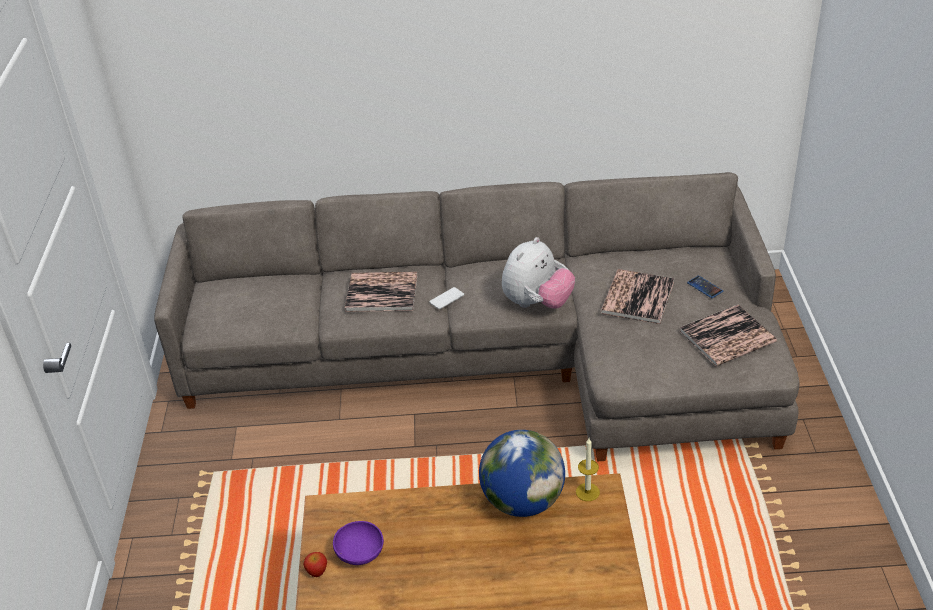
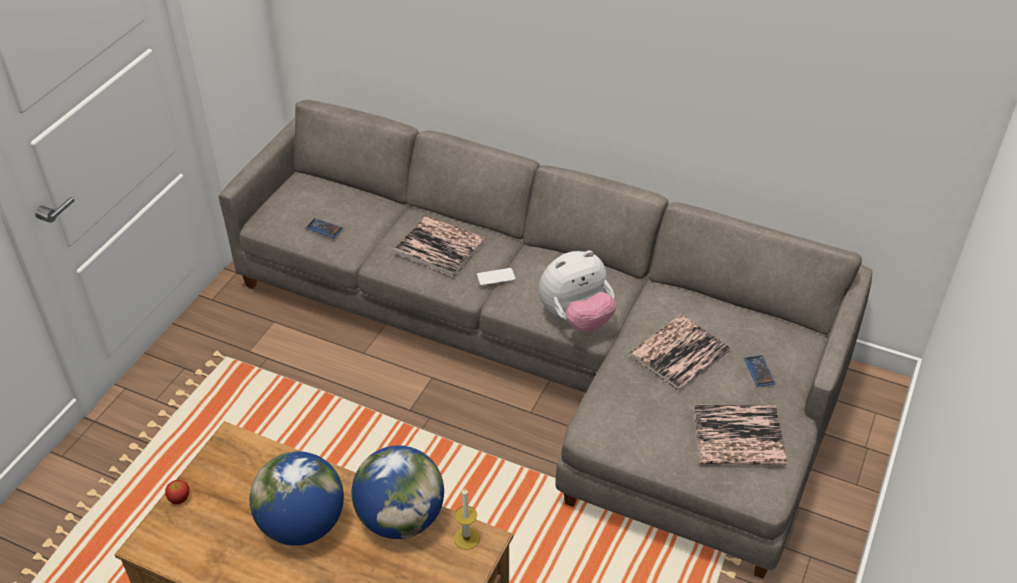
camera: 25 degrees right, 5 degrees up
purple bowl [333,521,384,565] -> none
none -> globe [250,451,344,546]
none -> phone [305,218,343,238]

